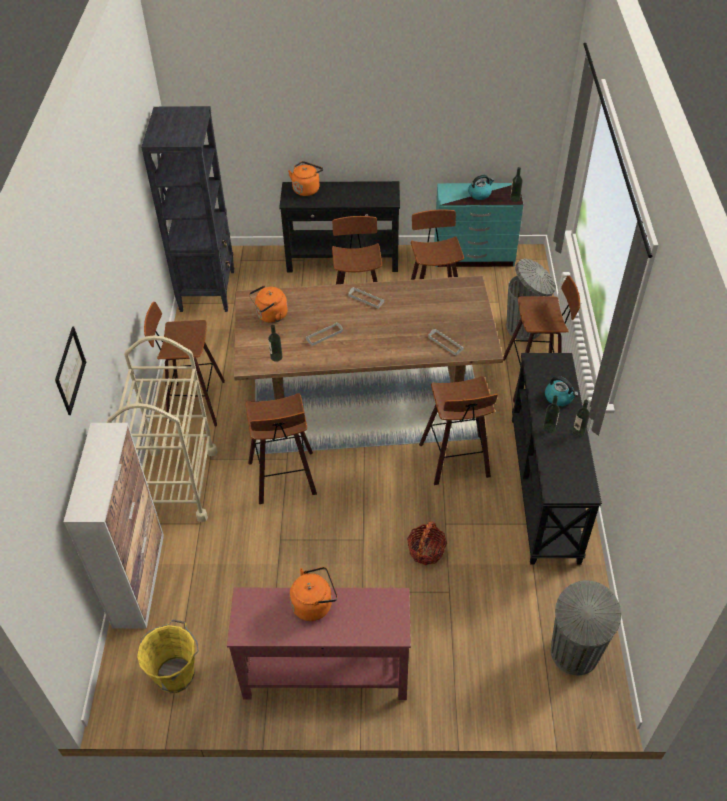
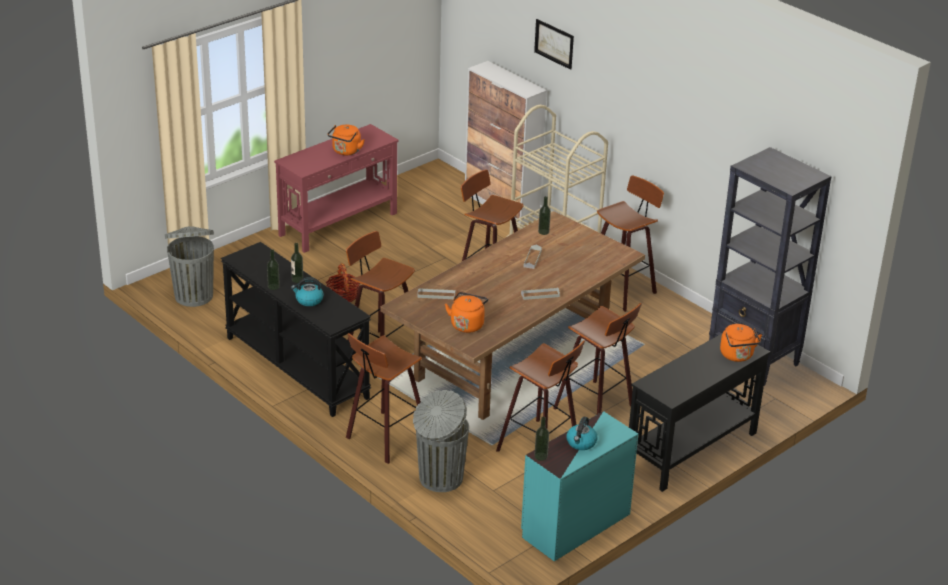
camera: 135 degrees right, 15 degrees down
yellow bucket [137,619,199,693] -> none
orange kettle [249,285,288,323] -> orange kettle moved to [445,292,488,333]

